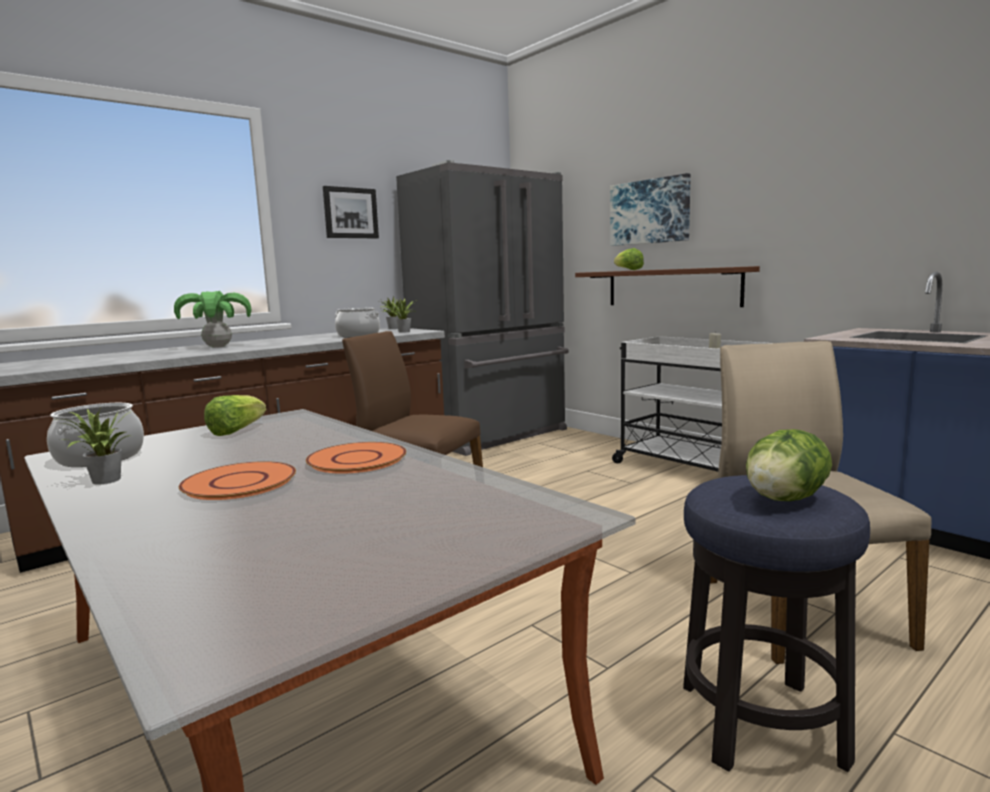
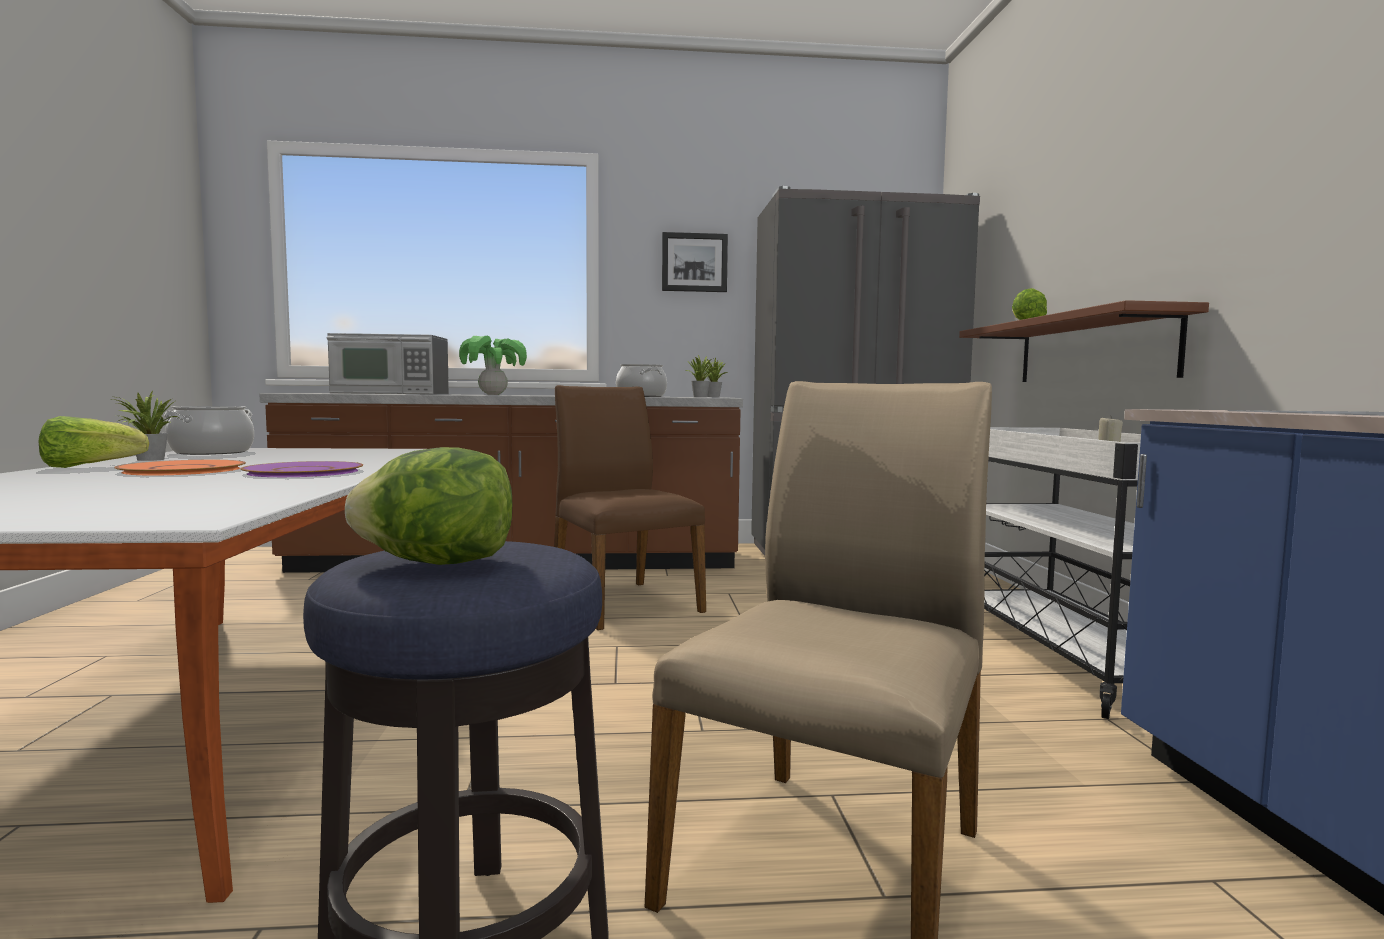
camera: 35 degrees right, 5 degrees down
lettuce [204,395,266,436] -> lettuce moved to [38,416,149,468]
orange plate [306,442,406,474] -> purple plate [240,461,363,477]
picture [610,173,691,246] -> none
none -> microwave [327,333,449,394]

